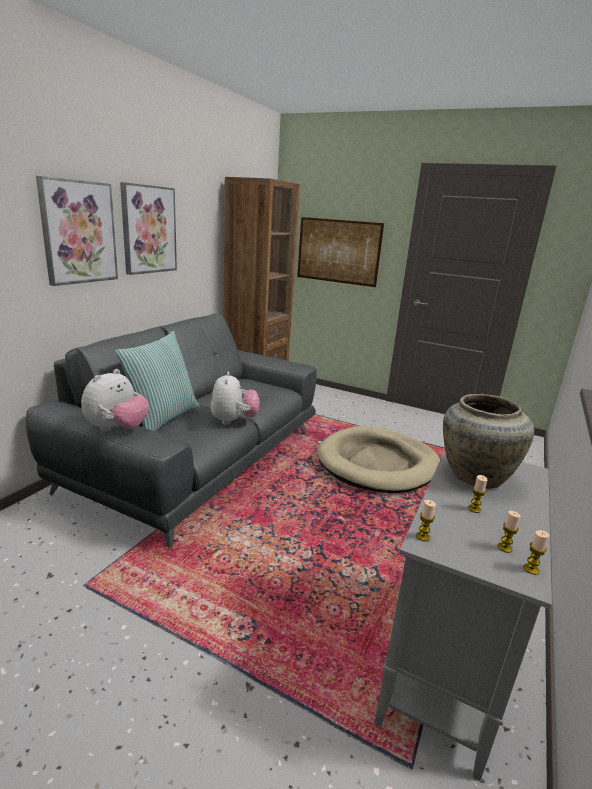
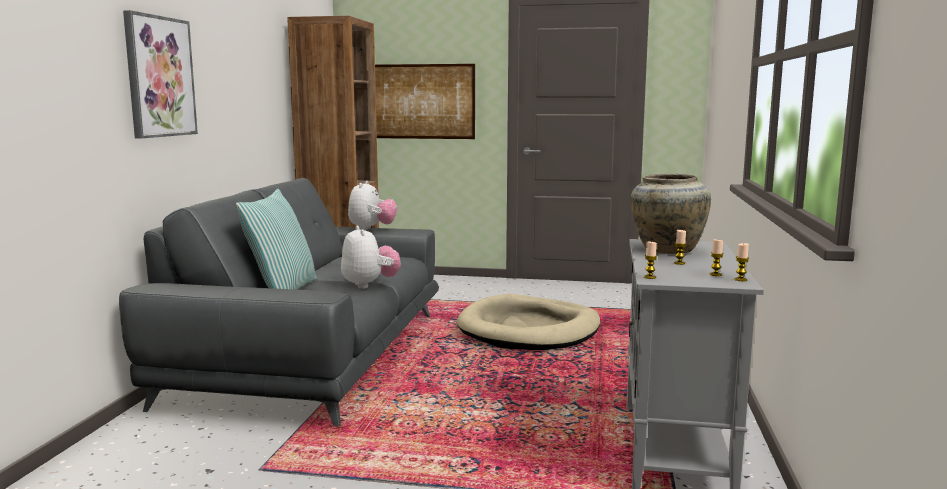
camera: 15 degrees left, 10 degrees down
plush toy [81,369,149,432] -> plush toy moved to [348,181,397,231]
picture [120,182,177,275] -> none

